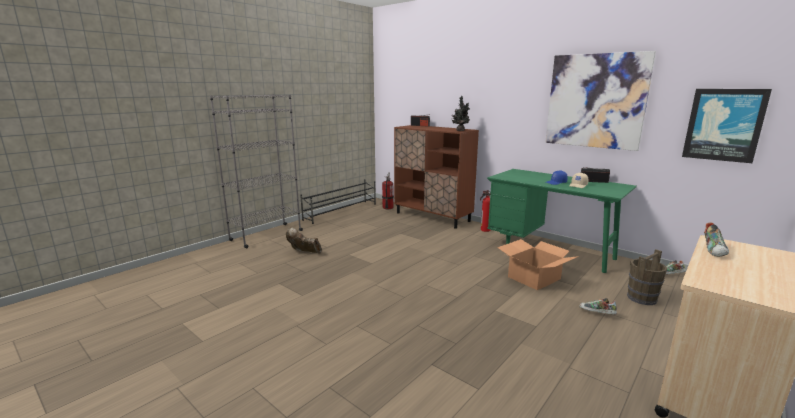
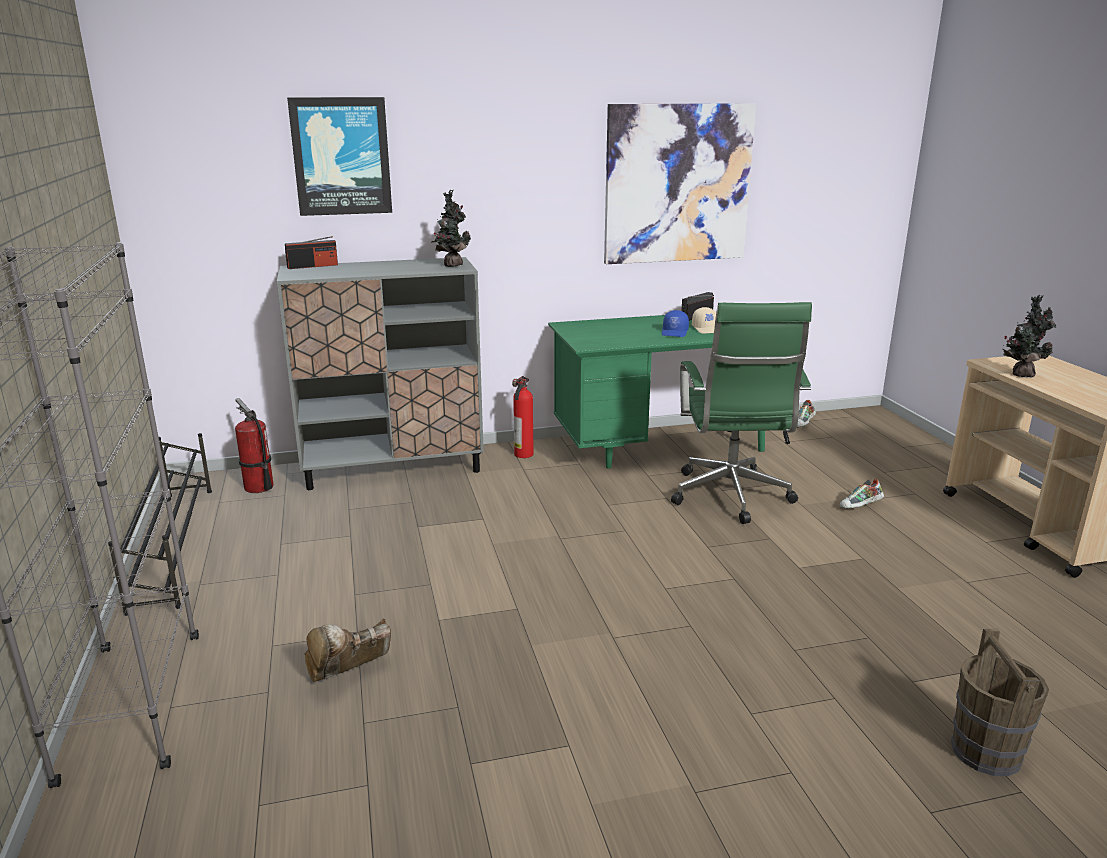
camera: 55 degrees left, 5 degrees up
brown cabinet [394,125,479,229] -> grey cabinet [277,257,484,490]
cardboard box [497,239,579,290] -> green office chair [671,302,812,524]
brown bucket [627,249,667,305] -> brown bucket moved to [951,629,1049,776]
picture [682,89,772,163] -> picture moved to [287,97,392,216]
shoe [704,223,729,257] -> potted plant [1002,295,1057,378]

